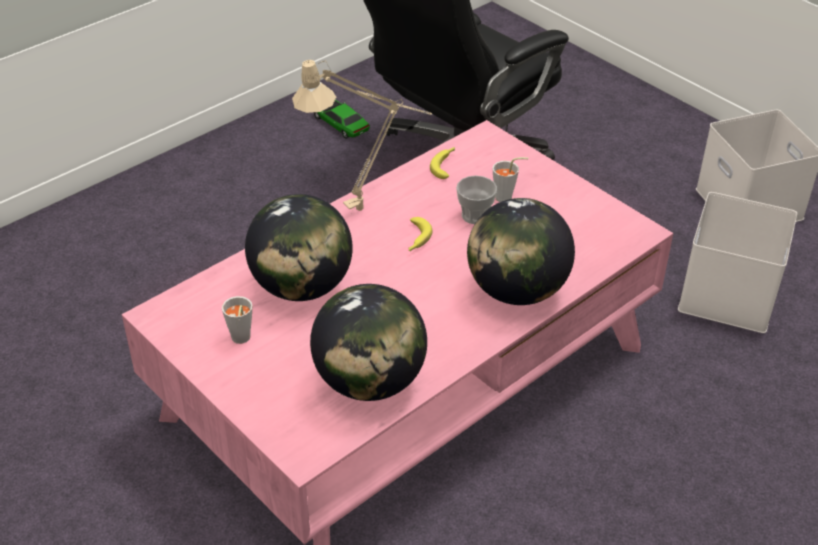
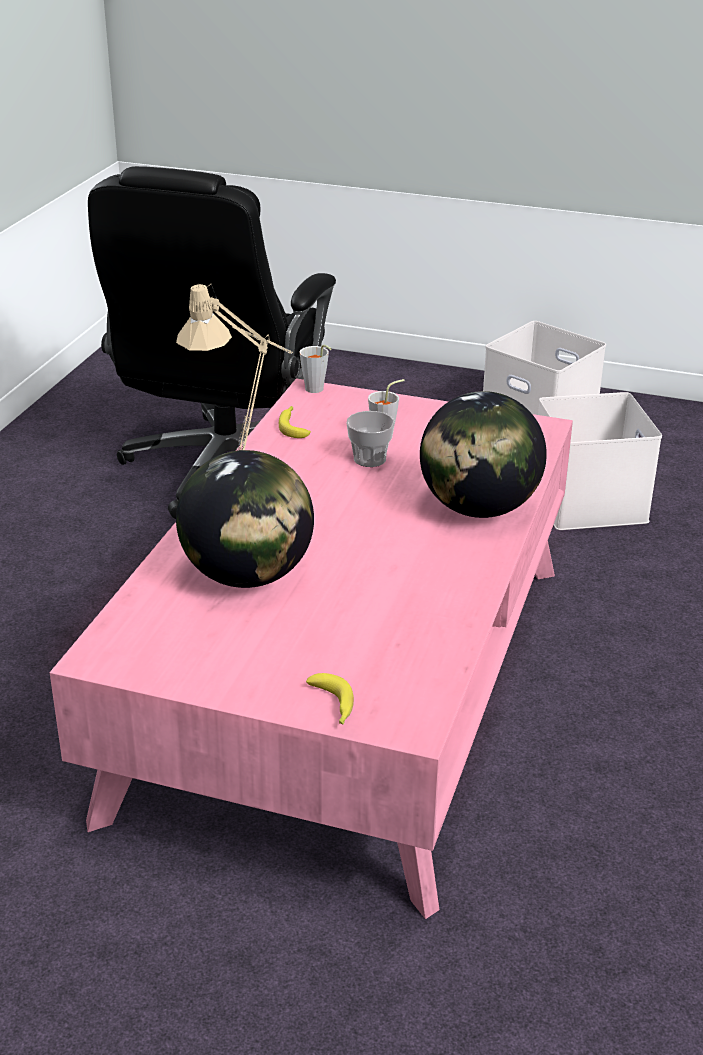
camera: 30 degrees left, 10 degrees down
grey cup [222,296,252,344] -> grey cup moved to [300,345,332,393]
globe [310,284,427,401] -> none
toy car [314,100,370,139] -> none
banana [409,217,432,251] -> banana moved to [306,673,354,724]

